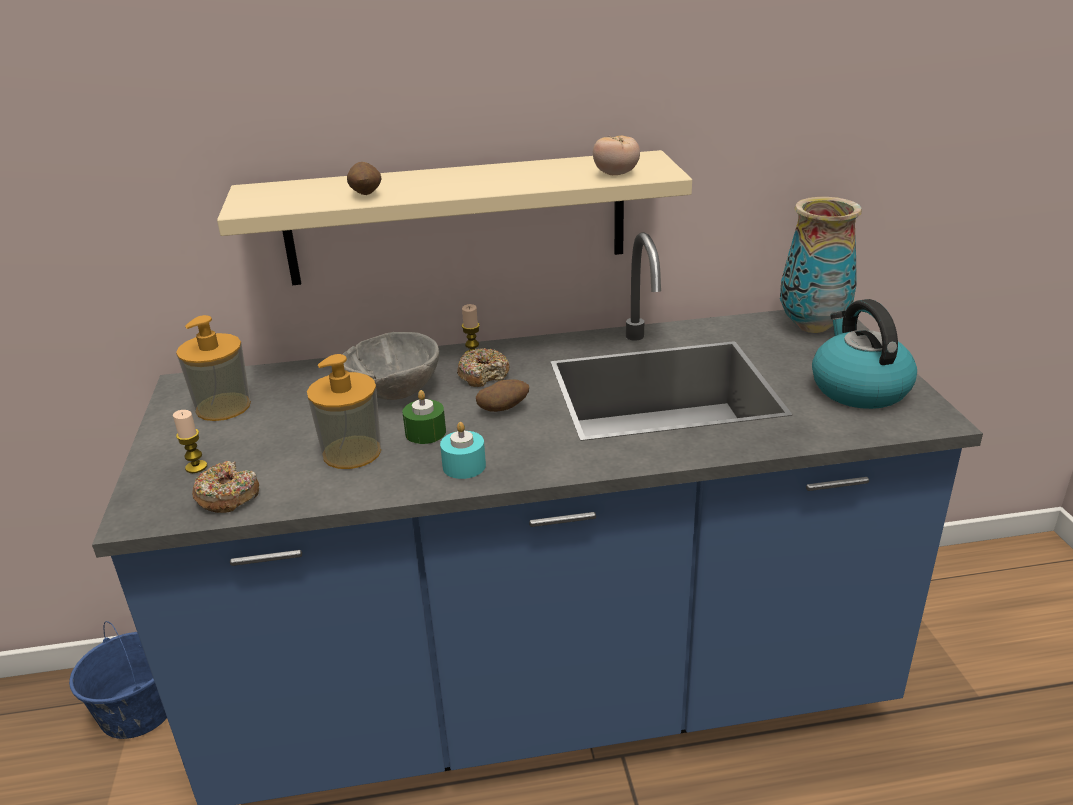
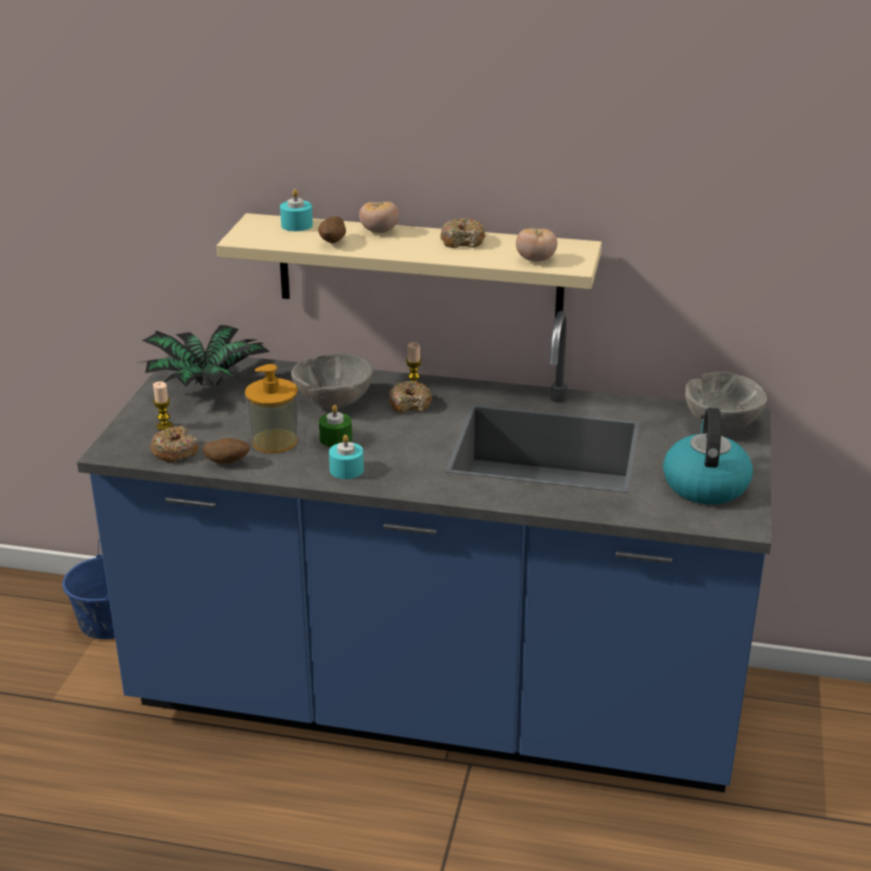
camera: 20 degrees right, 0 degrees up
soap dispenser [176,315,251,421] -> potted plant [138,325,270,387]
potato [476,379,529,412] -> potato moved to [203,438,250,463]
vase [780,197,862,333] -> grey bowl [685,372,767,431]
none -> turquoise candle [280,189,313,231]
none -> tomato [359,201,399,233]
none -> donut [440,218,486,248]

